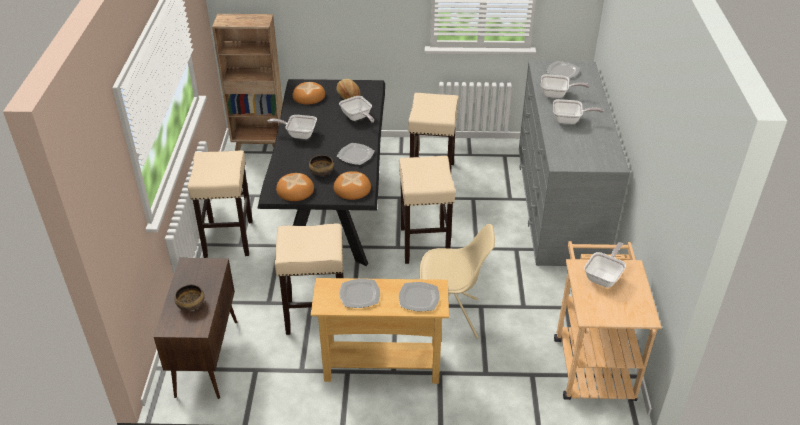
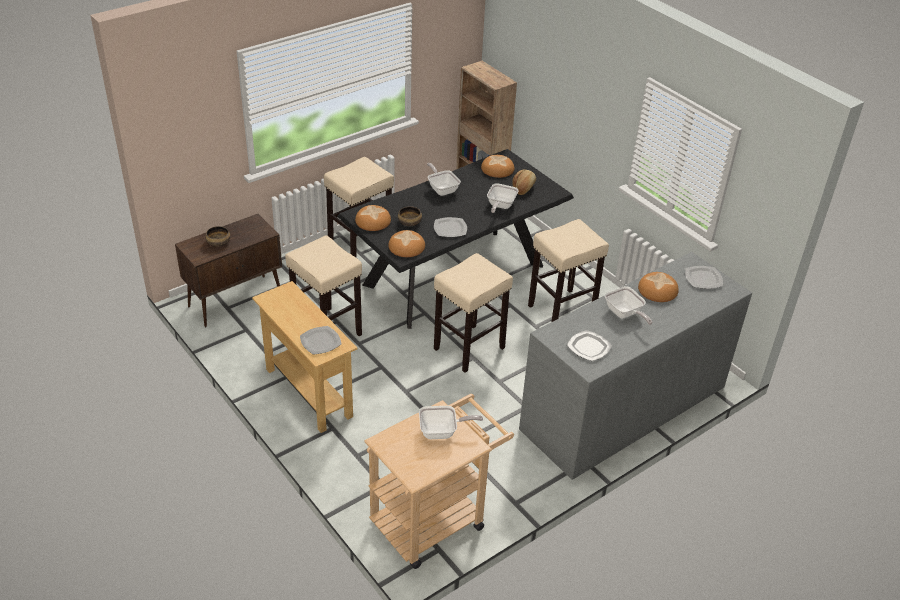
camera: 50 degrees right, 0 degrees up
plate [340,279,380,308] -> plate moved to [567,330,612,361]
beige chair [419,224,495,338] -> none
frying pan [541,74,590,98] -> bread [638,272,679,302]

